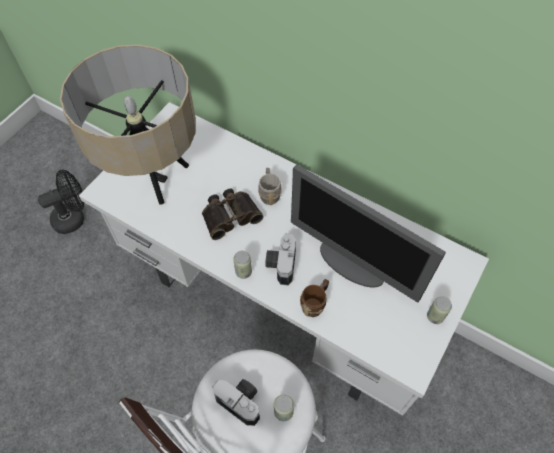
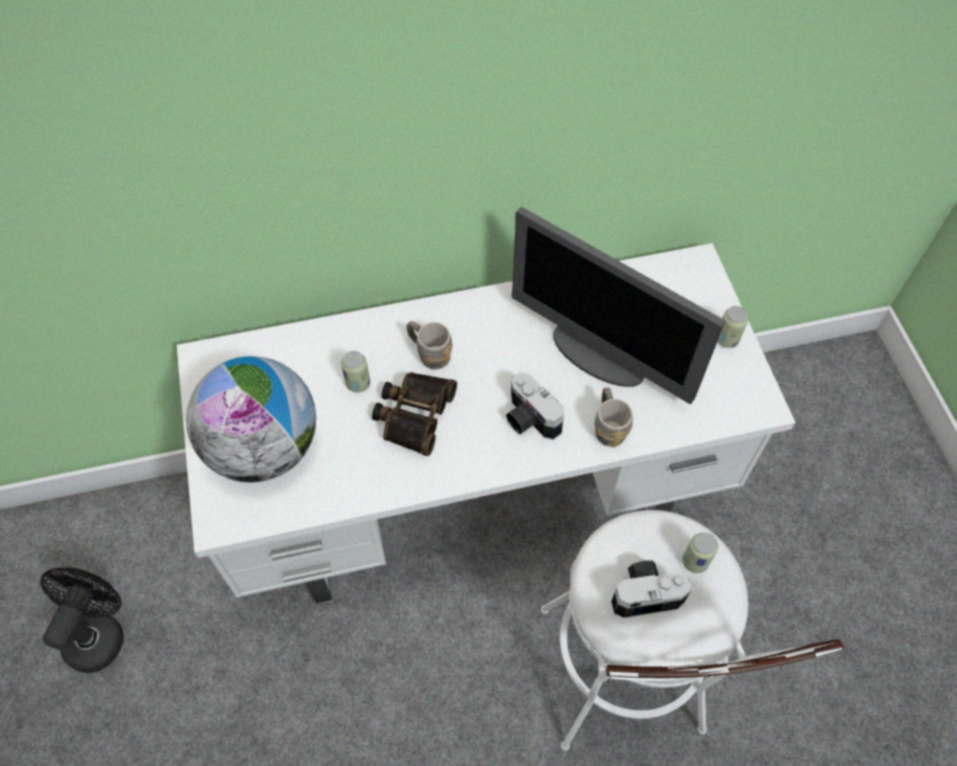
camera: 45 degrees left, 0 degrees up
beige table lamp [60,45,196,205] -> globe [186,356,316,483]
can [233,251,252,279] -> can moved to [341,351,370,392]
monitor [291,164,446,302] -> monitor turned 45 degrees clockwise [512,207,725,404]
brown mug [300,279,329,317] -> grey mug [595,387,633,447]

